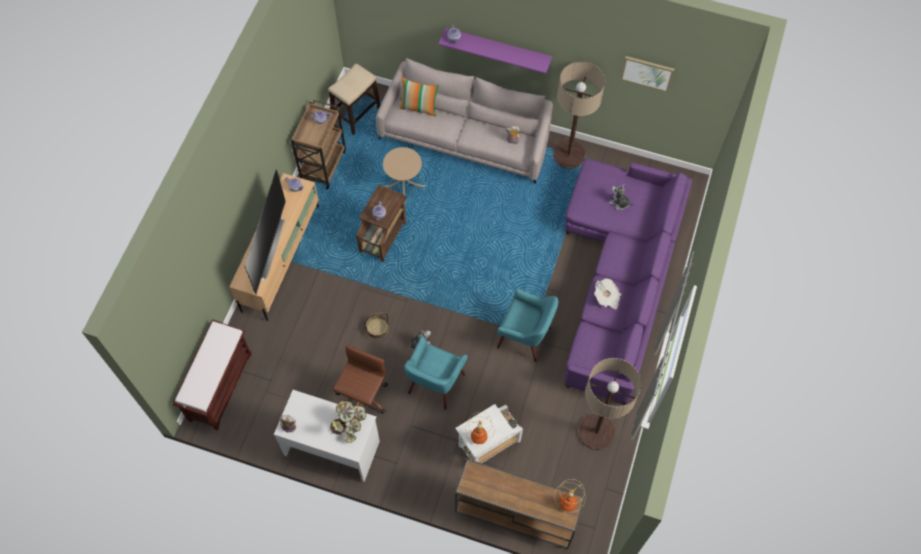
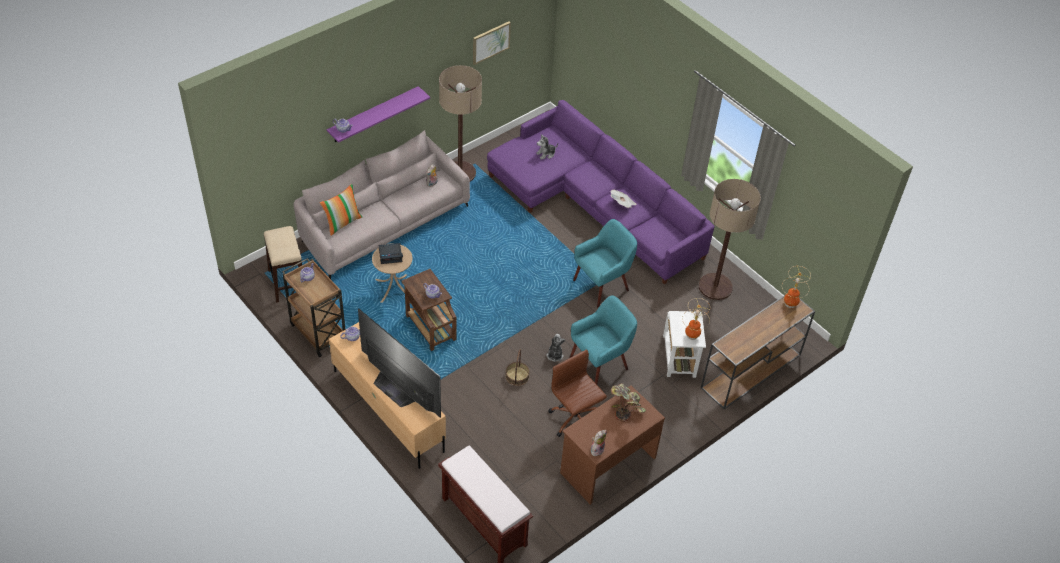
camera: 60 degrees left, 15 degrees down
white desk [274,390,380,482] -> brown desk [560,385,665,505]
turquoise armchair [404,336,468,410] -> turquoise armchair turned 90 degrees counterclockwise [570,296,637,384]
none -> alarm clock [379,243,403,264]

